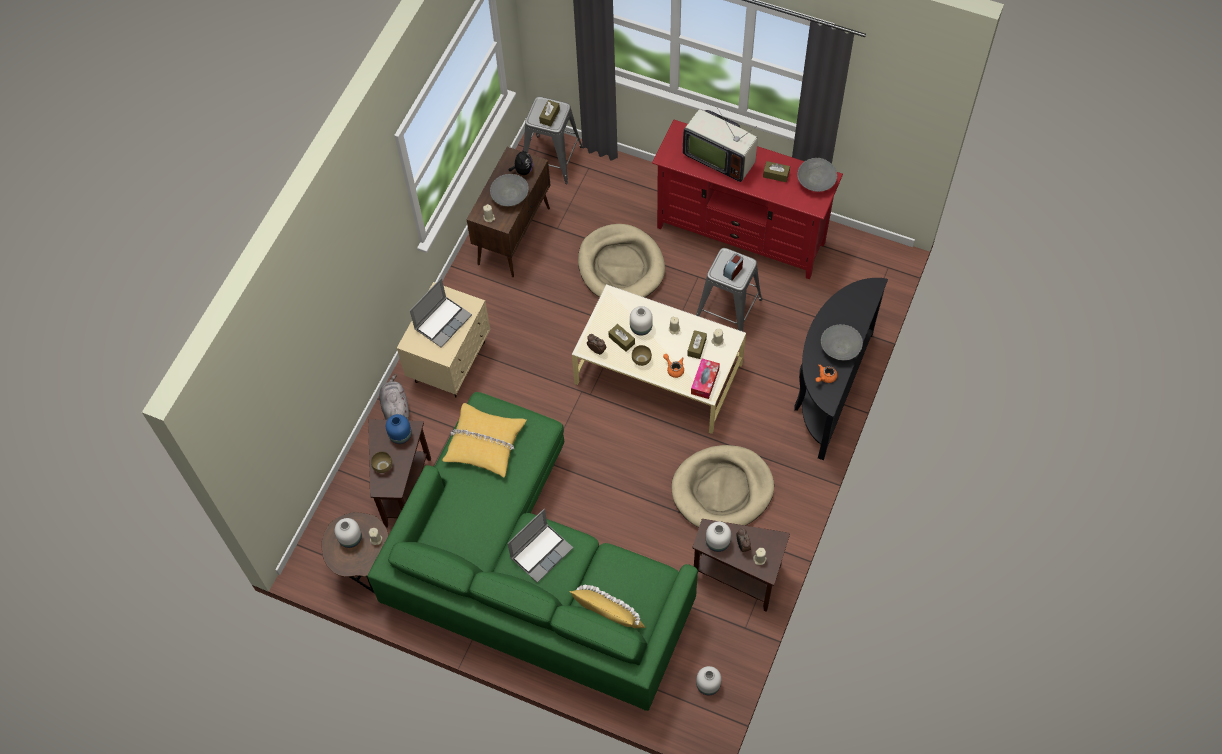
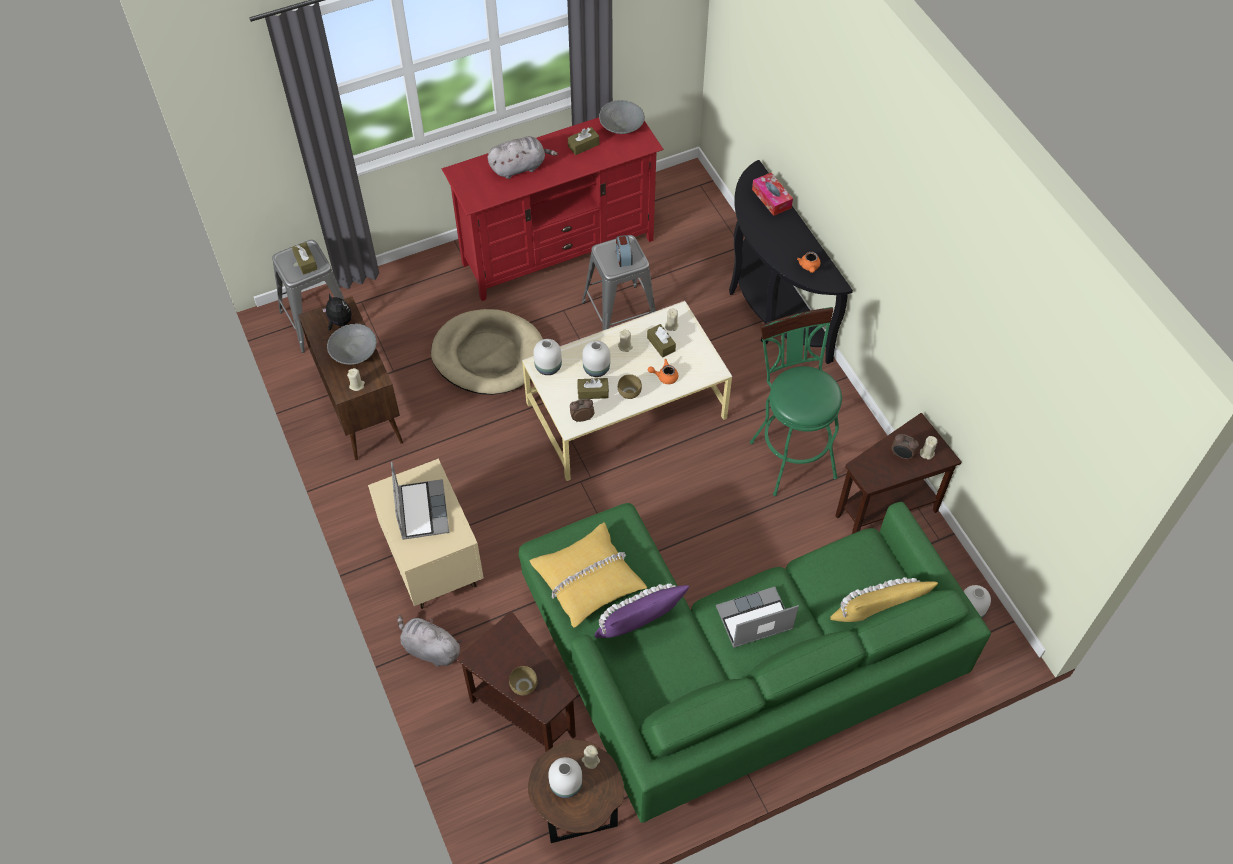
camera: 50 degrees left, 5 degrees down
blue vase [386,414,412,444] -> none
laptop [508,509,573,583] -> laptop turned 105 degrees counterclockwise [716,587,799,648]
beige dog bed [671,445,774,528] -> green stool [750,307,842,496]
television [683,108,758,182] -> grey plush toy [487,136,558,179]
tissue box [691,359,720,399] -> tissue box moved to [752,173,793,216]
white vase [706,521,731,552] -> white vase moved to [534,339,562,375]
grey bowl [821,324,863,361] -> none
none -> purple pillow [594,584,689,638]

